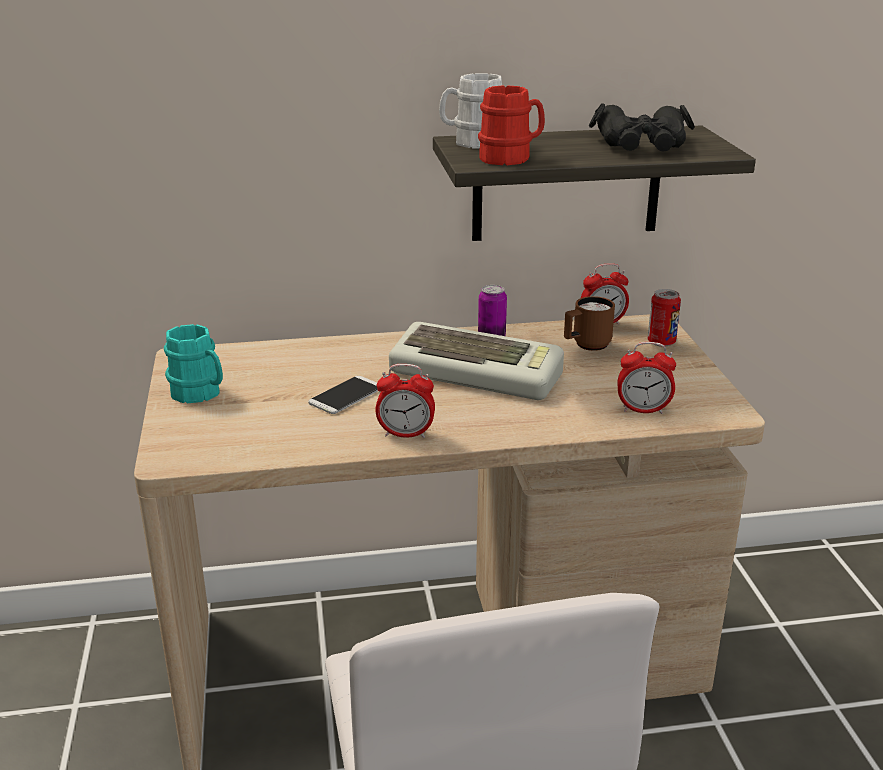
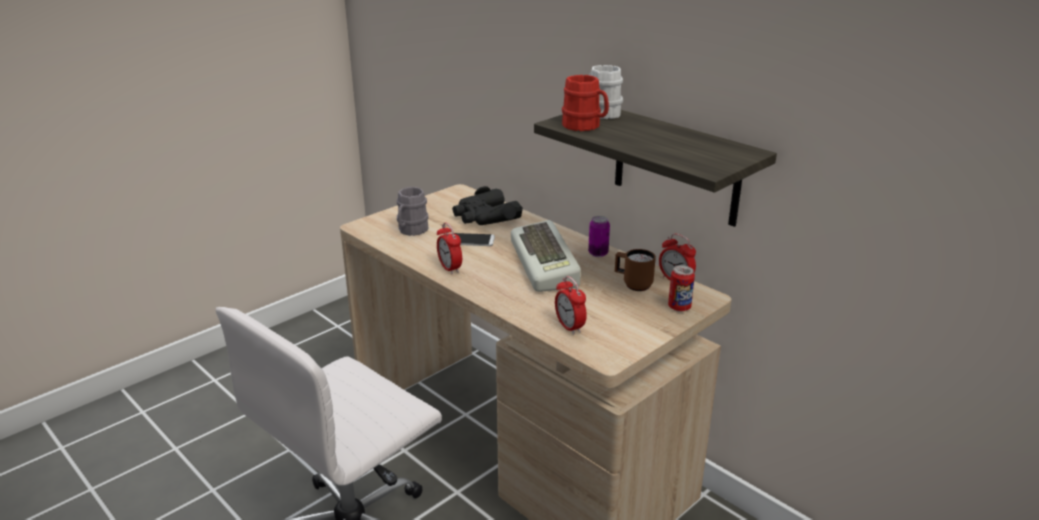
camera: 55 degrees right, 0 degrees up
turquoise mug [164,324,223,403] -> none
black binoculars [589,103,695,152] -> black binoculars moved to [452,186,523,225]
none -> grey mug [397,187,429,236]

